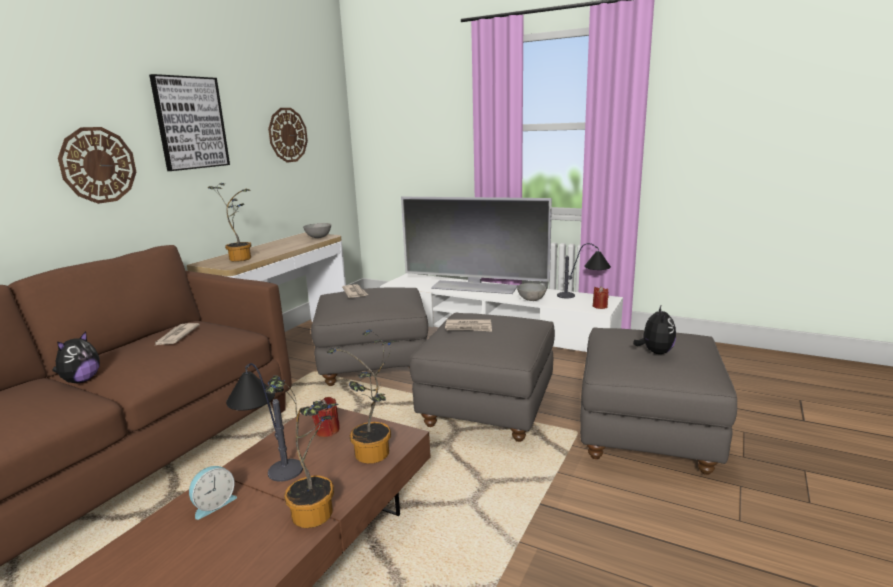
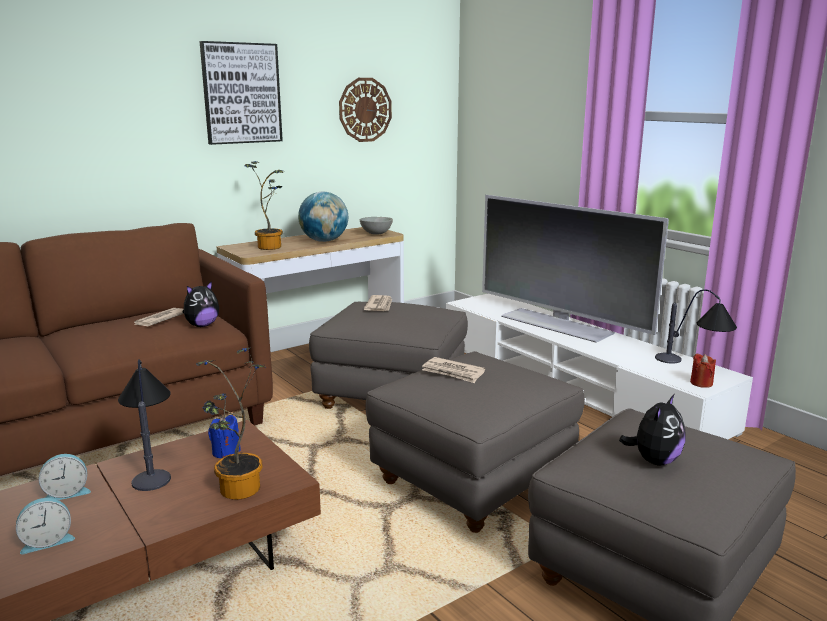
camera: 25 degrees right, 0 degrees up
plush toy [53,331,100,383] -> plush toy moved to [183,281,219,327]
wall clock [58,127,136,204] -> none
potted plant [265,375,338,528] -> none
red candle [312,397,340,437] -> blue candle [208,415,241,458]
grey bowl [517,283,547,301] -> none
none -> alarm clock [16,498,75,554]
none -> globe [298,192,348,242]

